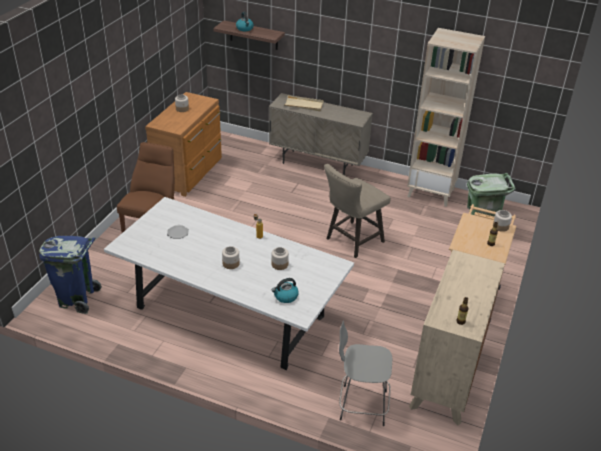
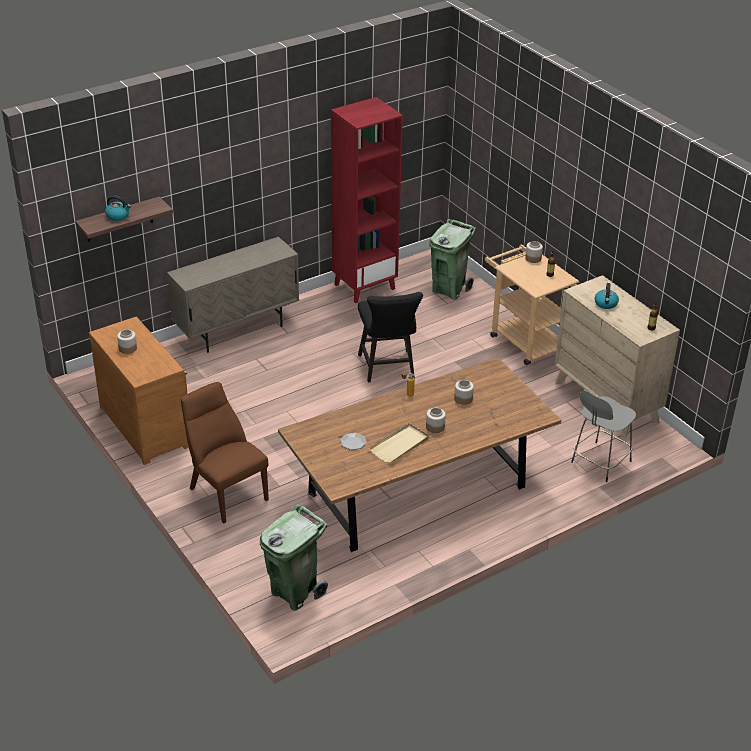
camera: 55 degrees left, 0 degrees up
blue trash can [39,236,102,314] -> green trash can [260,504,328,611]
white dining table [104,197,354,370] -> brown dining table [278,357,561,552]
kettle [272,278,299,303] -> kettle moved to [594,283,619,309]
beige tray [284,95,324,111] -> beige tray moved to [368,423,429,463]
beige stool [324,164,391,258] -> black stool [358,292,423,382]
beige bookcase [407,28,485,207] -> red bookcase [331,97,403,303]

